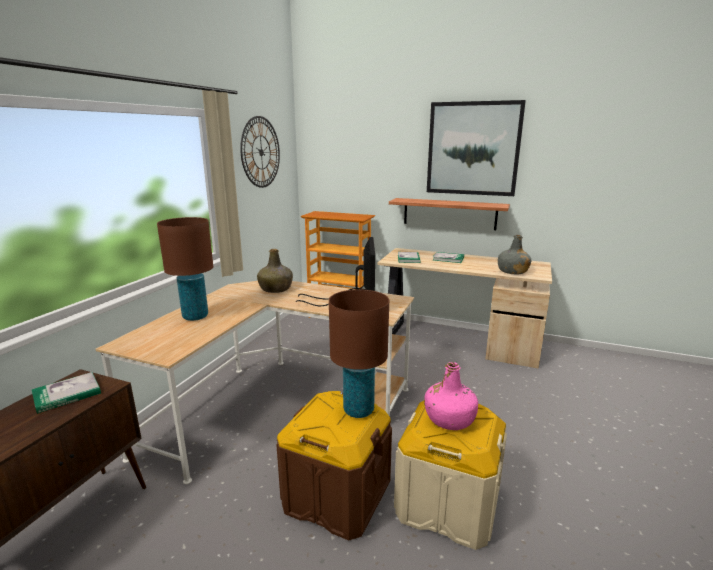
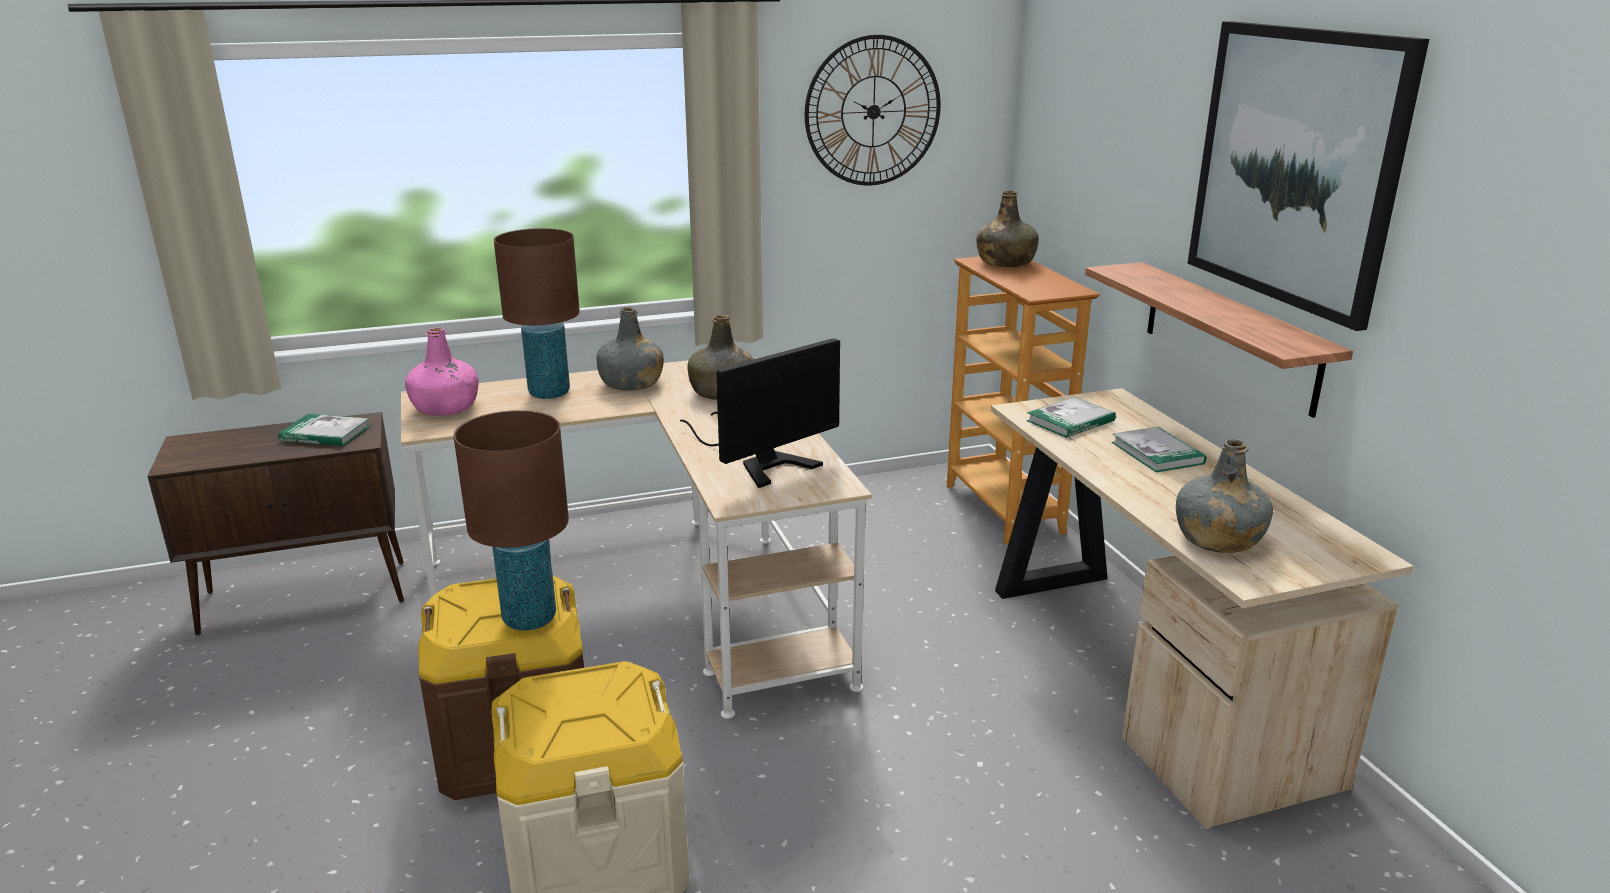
camera: 50 degrees right, 5 degrees up
pink bottle [424,362,478,430] -> pink bottle moved to [405,327,478,416]
none -> grey bottle [597,307,664,390]
none -> green bottle [976,191,1039,267]

